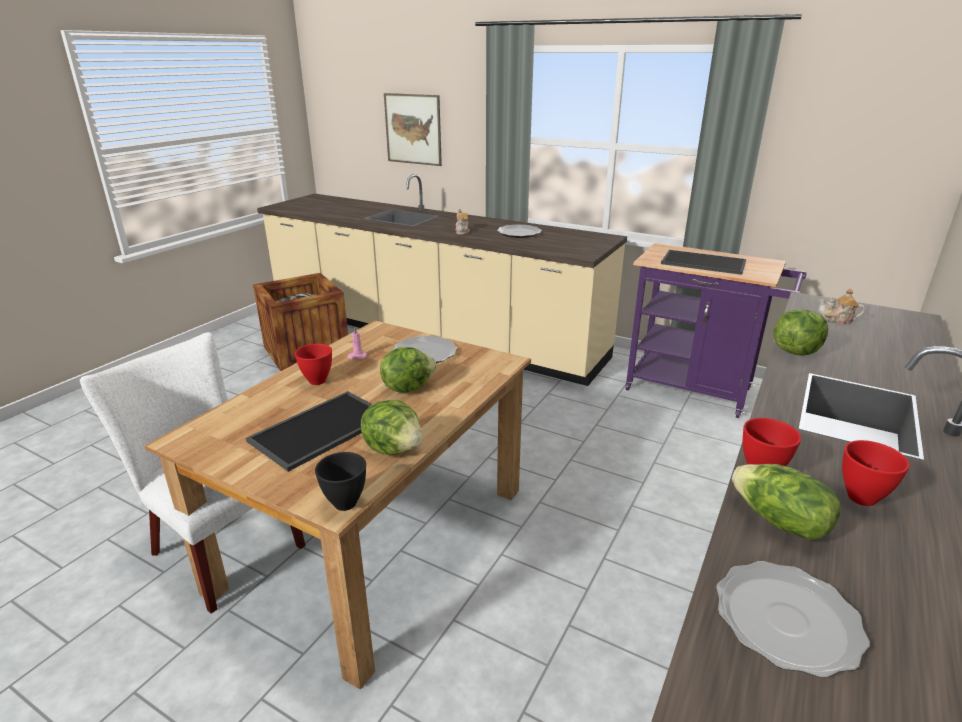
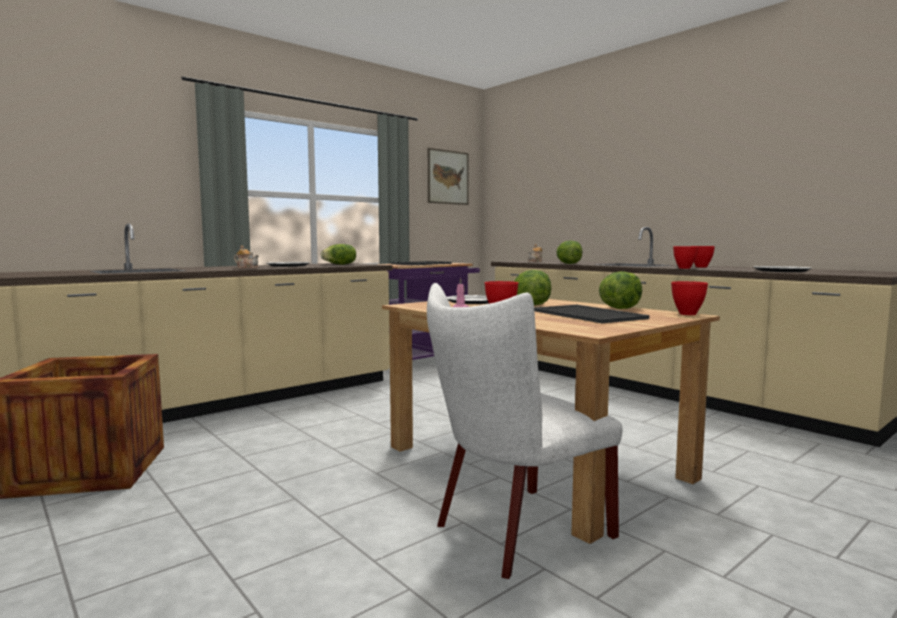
camera: 70 degrees left, 20 degrees down
black bowl [315,452,366,511] -> red bowl [671,281,708,315]
picture [384,93,442,166] -> picture moved to [428,148,468,205]
lettuce [732,464,840,540] -> lettuce moved to [321,244,356,265]

